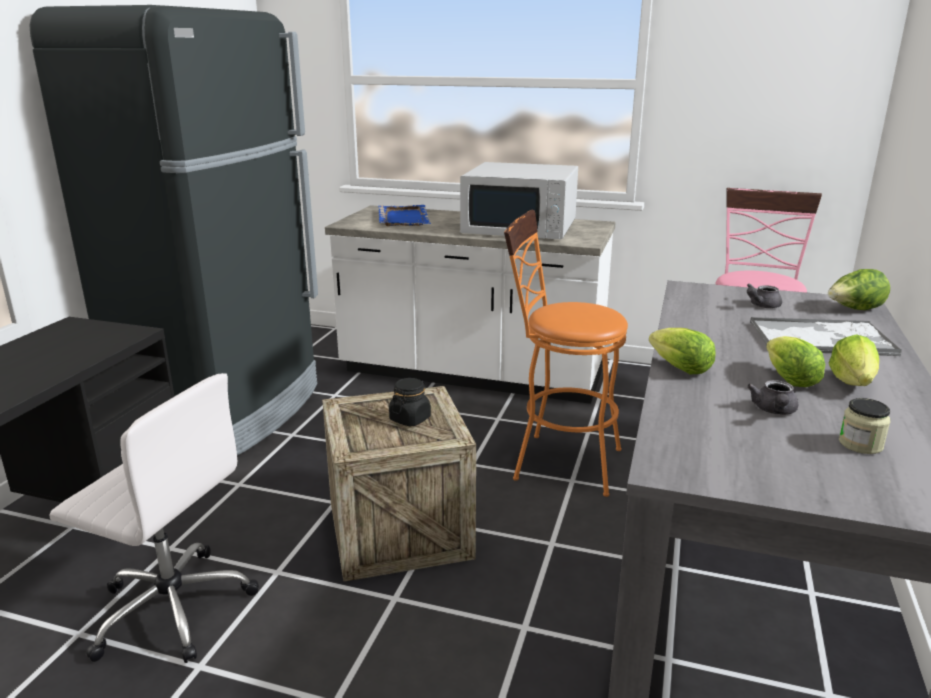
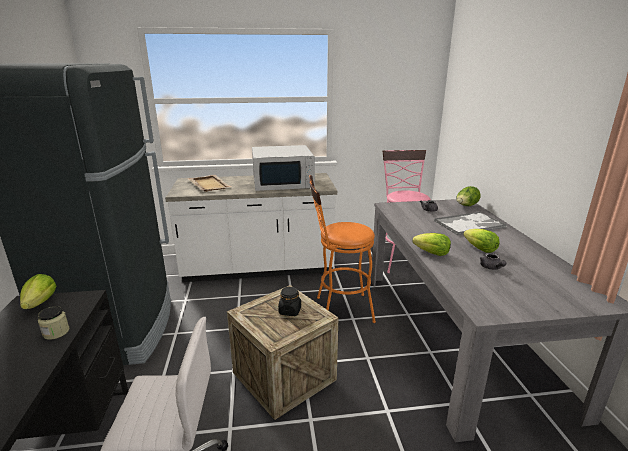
camera: 25 degrees left, 0 degrees up
blue tray [379,205,431,226] -> beige tray [188,175,231,192]
lettuce [828,334,879,386] -> lettuce moved to [20,274,56,309]
jar [839,398,891,454] -> jar moved to [38,306,69,340]

